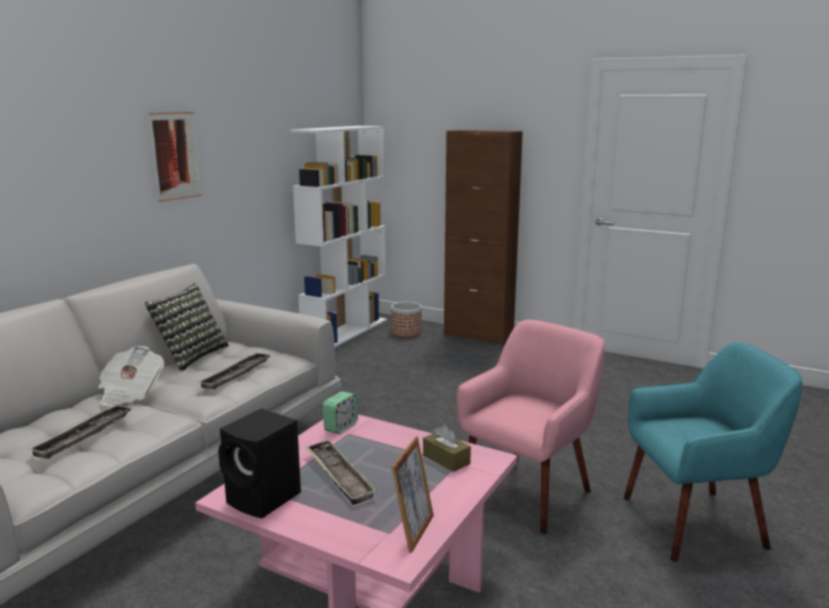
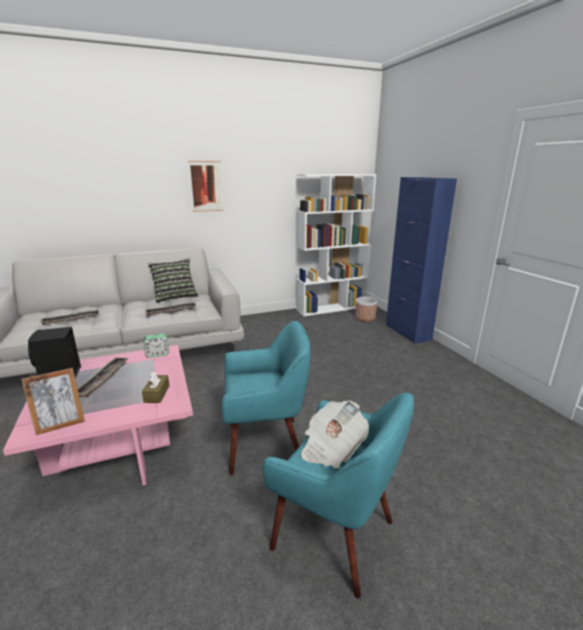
camera: 40 degrees right, 5 degrees up
newspaper [98,346,164,406] -> newspaper moved to [301,401,369,469]
brown cabinet [444,130,523,346] -> blue cabinet [386,177,457,344]
pink armchair [457,320,605,534] -> turquoise armchair [222,321,311,475]

